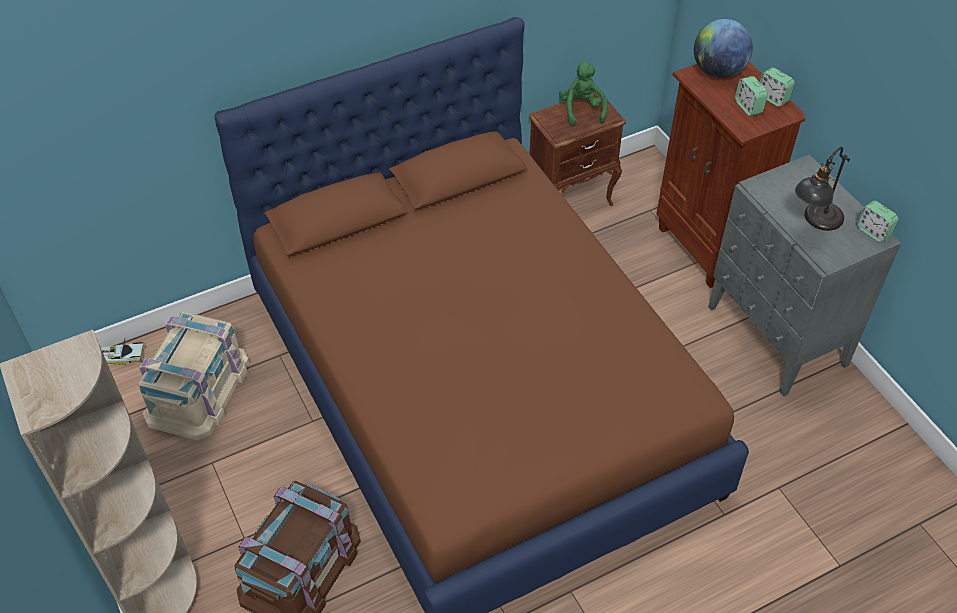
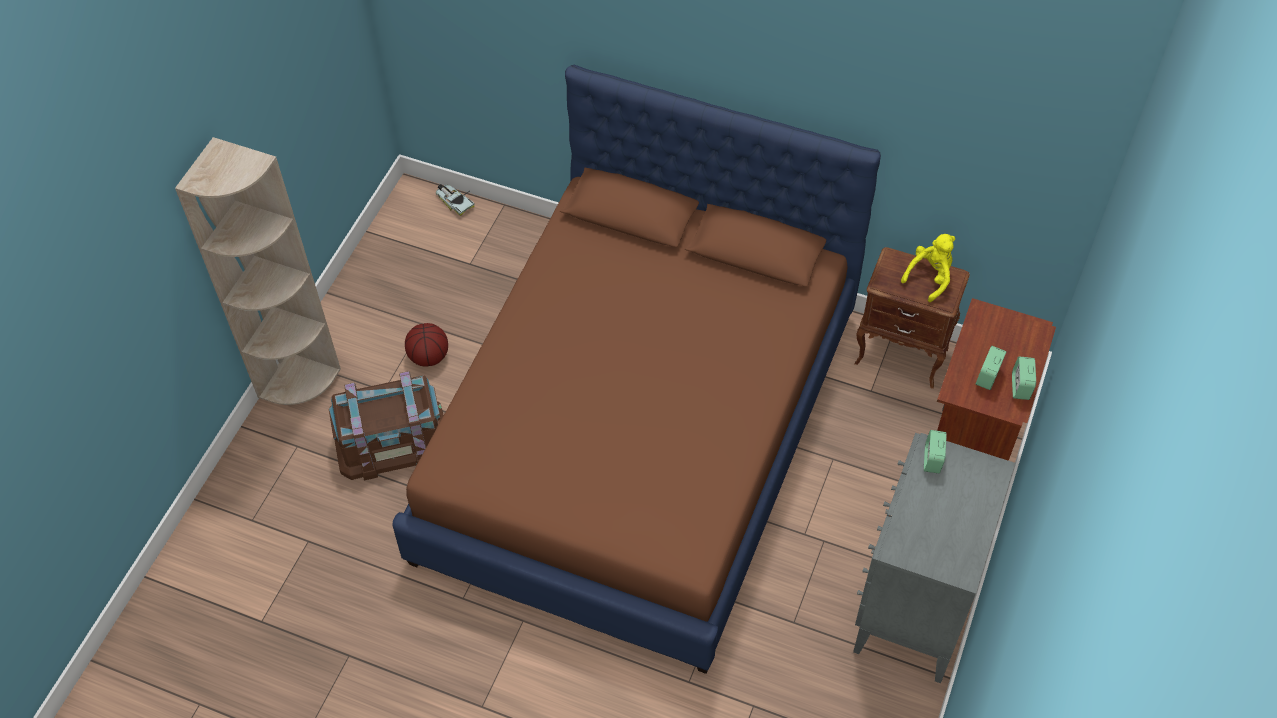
camera: 50 degrees right, 5 degrees up
beige storage box [138,312,249,440] -> none
green plush toy [559,61,608,125] -> yellow plush toy [901,234,955,302]
globe [694,19,753,78] -> none
grey table lamp [795,147,850,231] -> none
alarm clock [857,201,899,242] -> alarm clock moved to [924,430,947,473]
none -> basketball [405,323,448,367]

